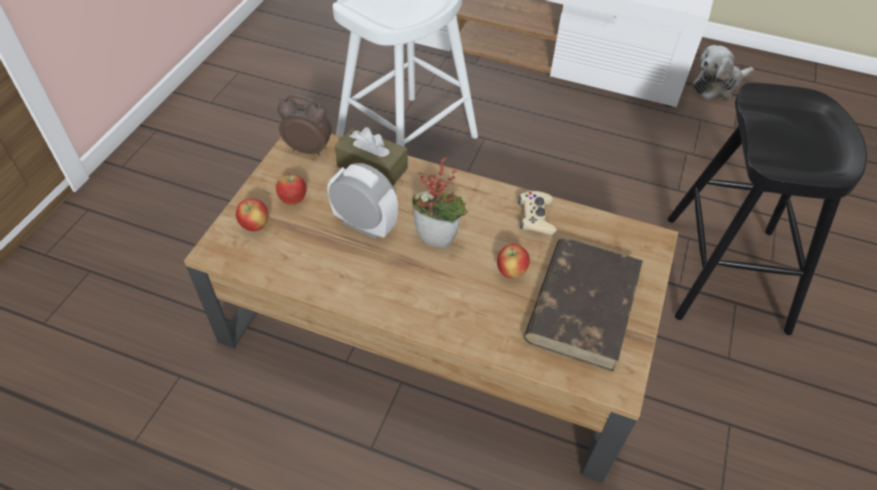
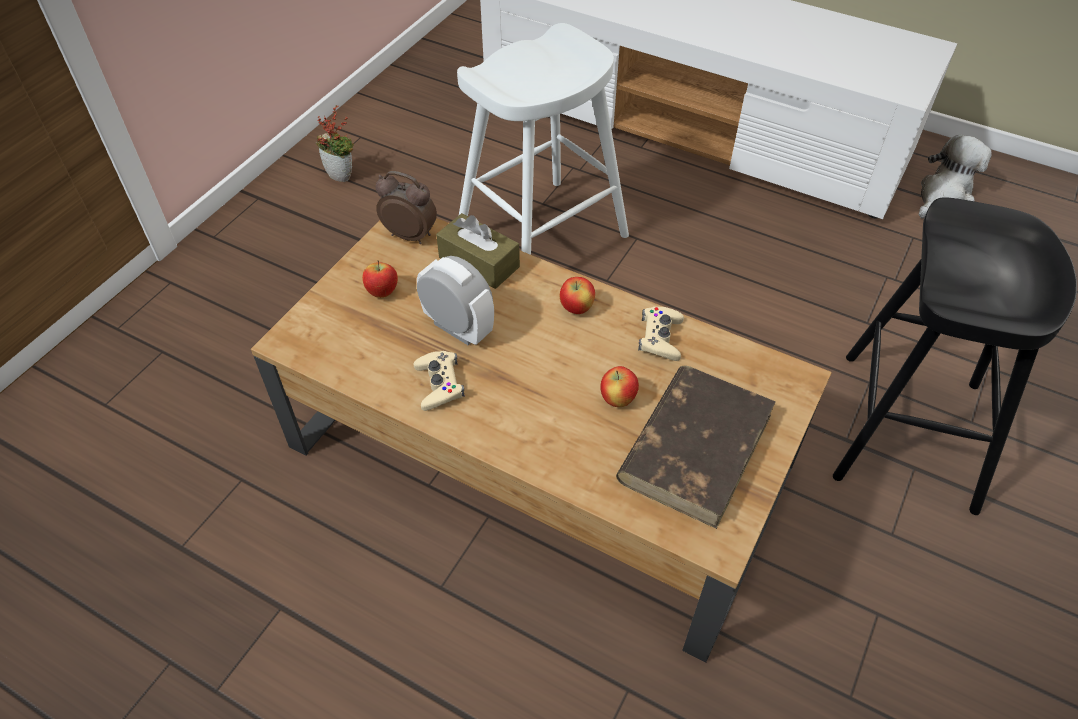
camera: 10 degrees right, 0 degrees up
apple [236,198,268,231] -> apple moved to [560,277,595,314]
potted plant [412,157,468,248] -> potted plant moved to [315,105,354,182]
plush toy [692,45,754,100] -> plush toy turned 150 degrees clockwise [919,134,992,219]
none -> beige game controller [414,351,465,411]

